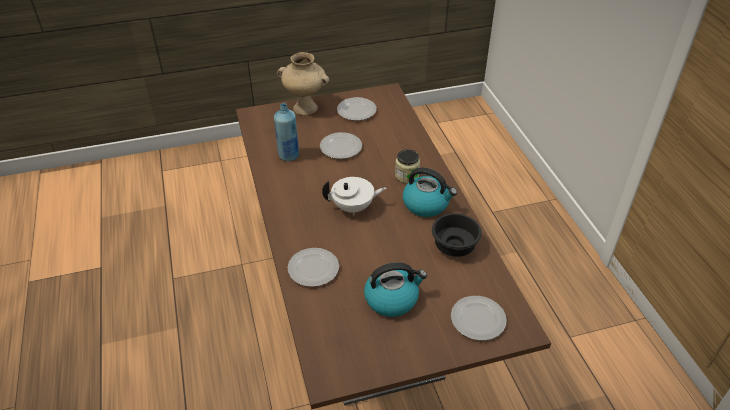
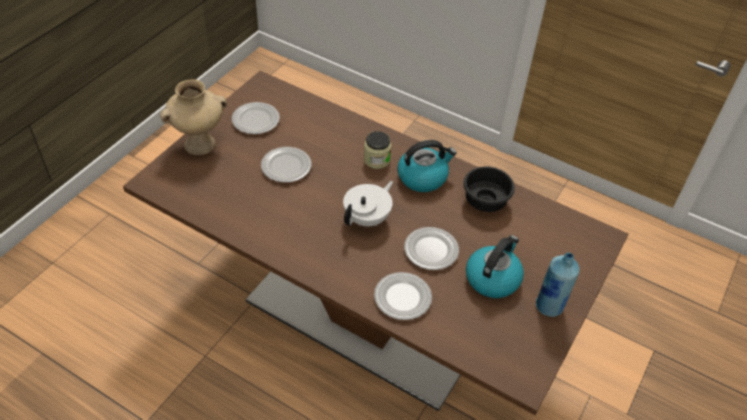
camera: 45 degrees left, 5 degrees up
blue bottle [274,103,299,161] -> blue bottle moved to [536,253,580,317]
plate [451,296,507,340] -> plate moved to [404,227,459,270]

